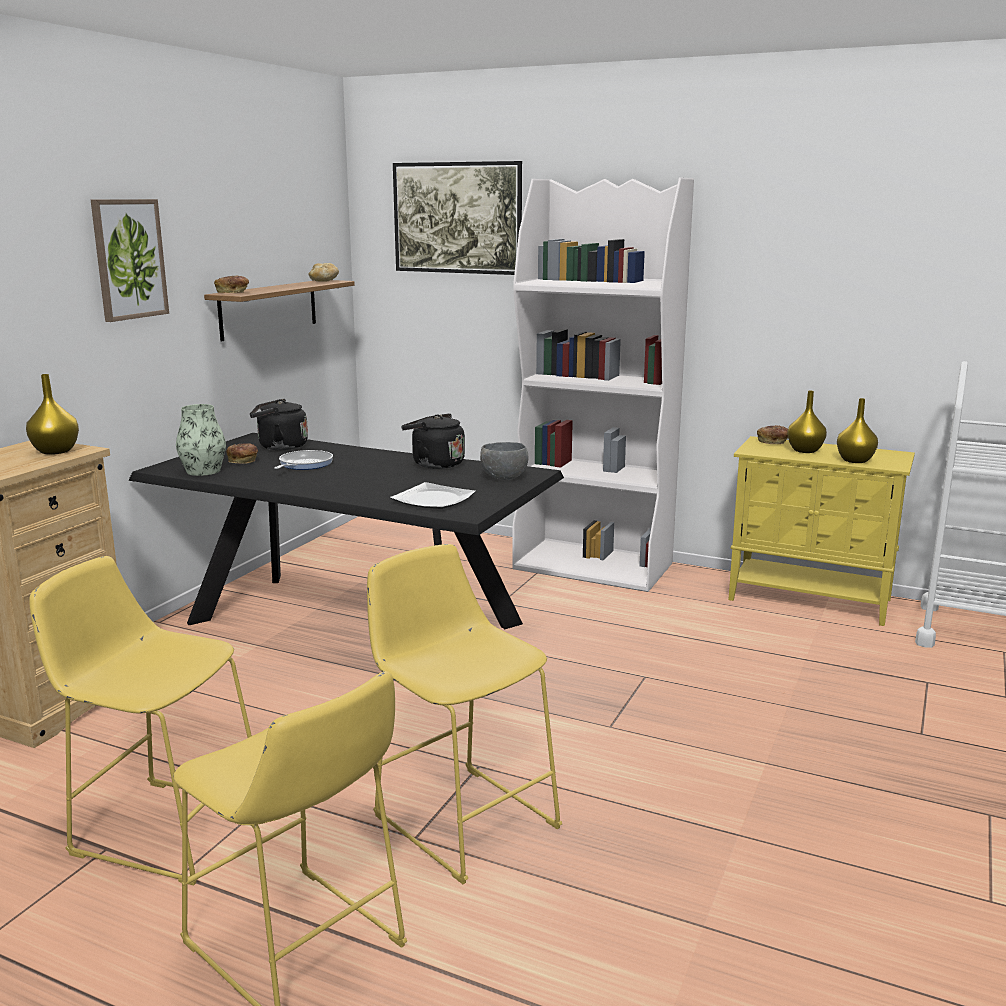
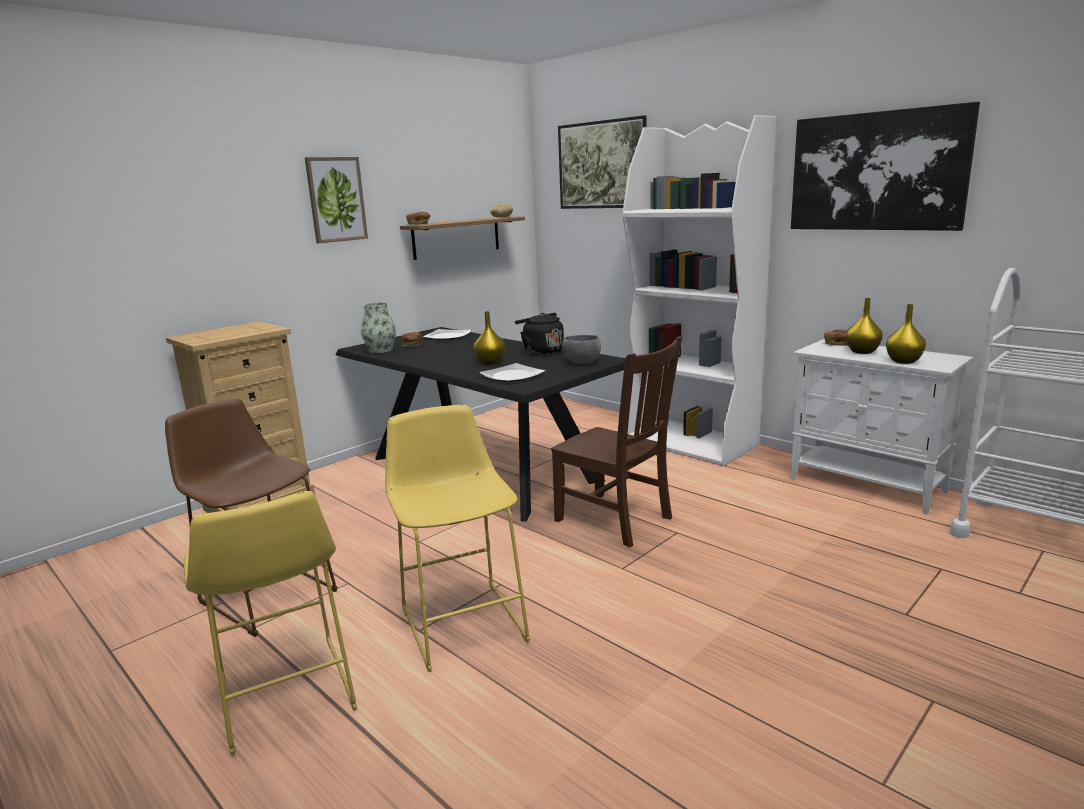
camera: 20 degrees right, 0 degrees up
yellow vase [26,374,79,455] -> yellow vase moved to [474,311,505,364]
yellow stool [29,556,252,886] -> brown stool [165,398,338,637]
black kettle [250,399,308,450] -> plate [423,329,472,340]
frying pan [274,450,333,470] -> none
yellow cabinet [728,436,915,626] -> white cabinet [791,339,973,514]
none -> brown chair [551,336,682,547]
none -> picture [791,102,980,231]

